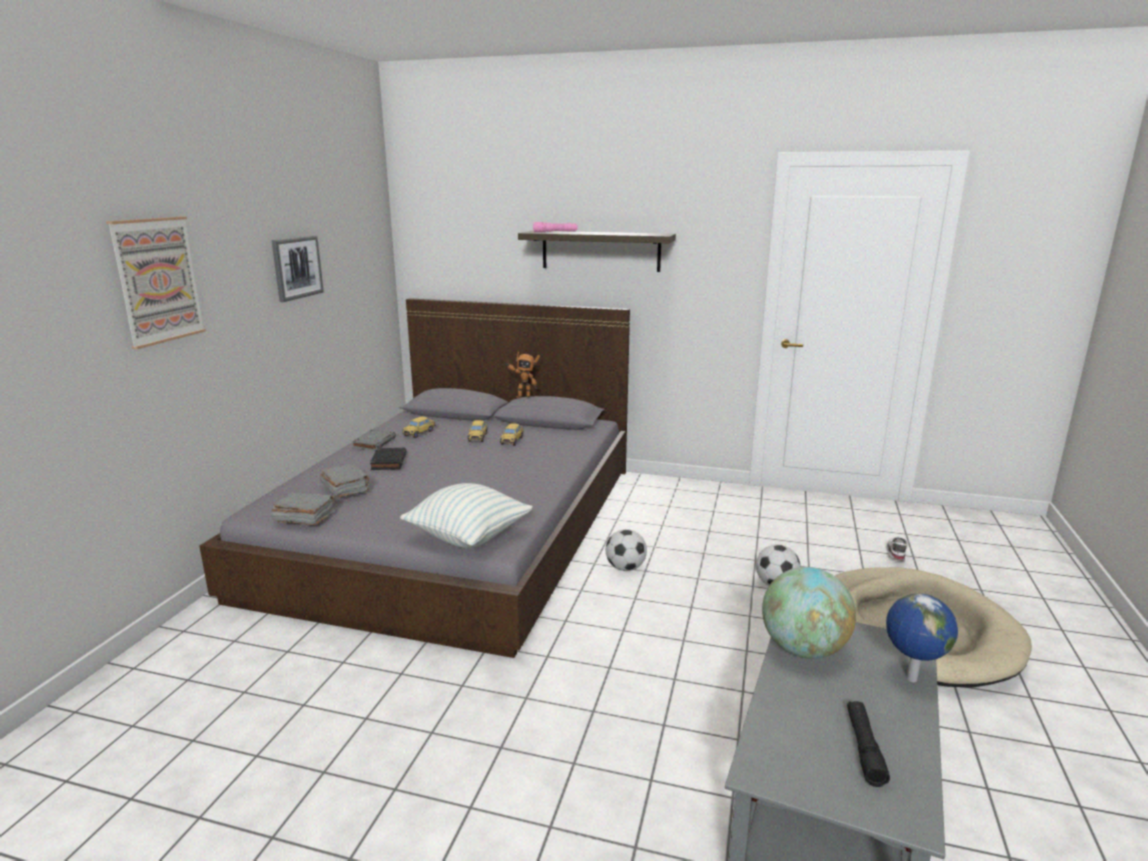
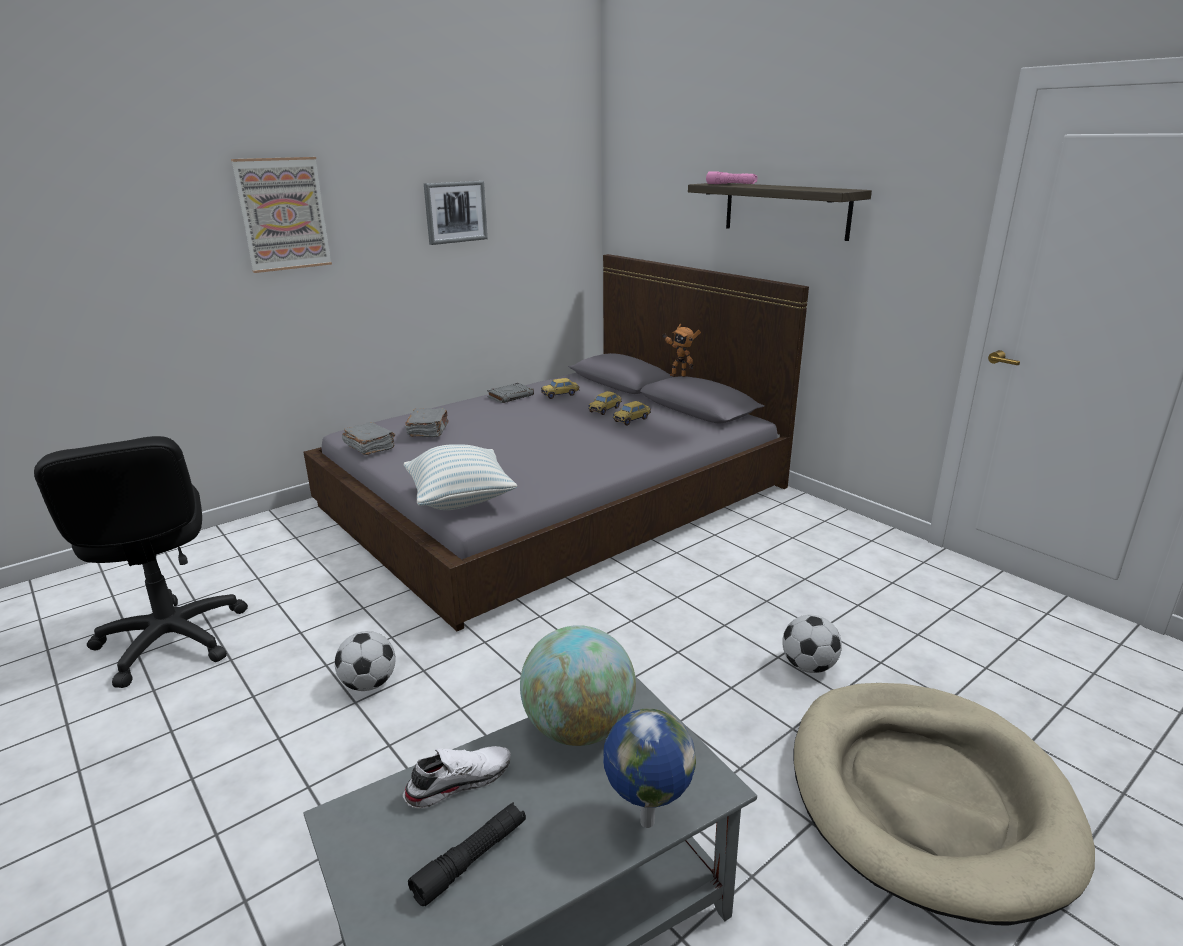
camera: 35 degrees right, 5 degrees up
black book [370,448,406,470] -> none
football [606,529,647,571] -> football moved to [335,631,396,691]
white shoe [886,537,908,562] -> white shoe moved to [403,746,511,809]
none -> black office chair [34,436,248,688]

